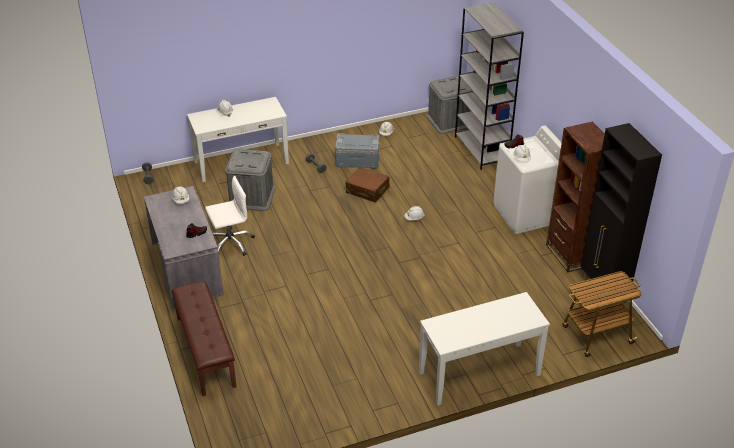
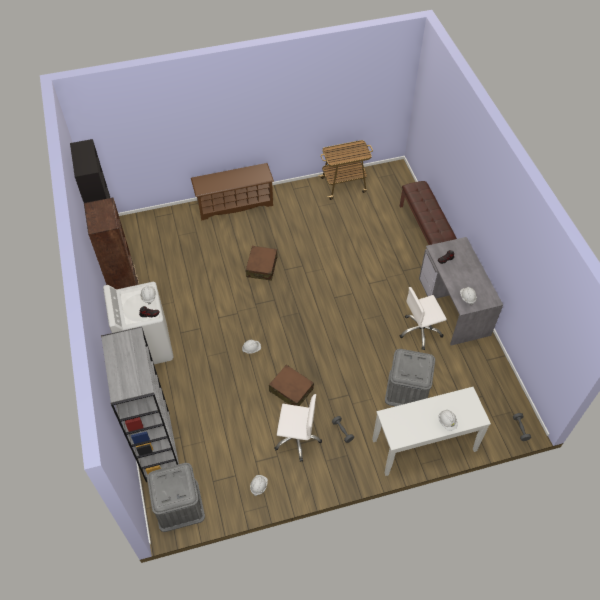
camera: 175 degrees left, 15 degrees up
grey storage box [335,133,380,169] -> white office chair [274,394,322,462]
white console table [419,292,550,406] -> brown shoe rack [191,163,274,221]
cart [563,271,641,357] -> cart moved to [318,140,373,200]
none -> brown suitcase [246,246,277,281]

